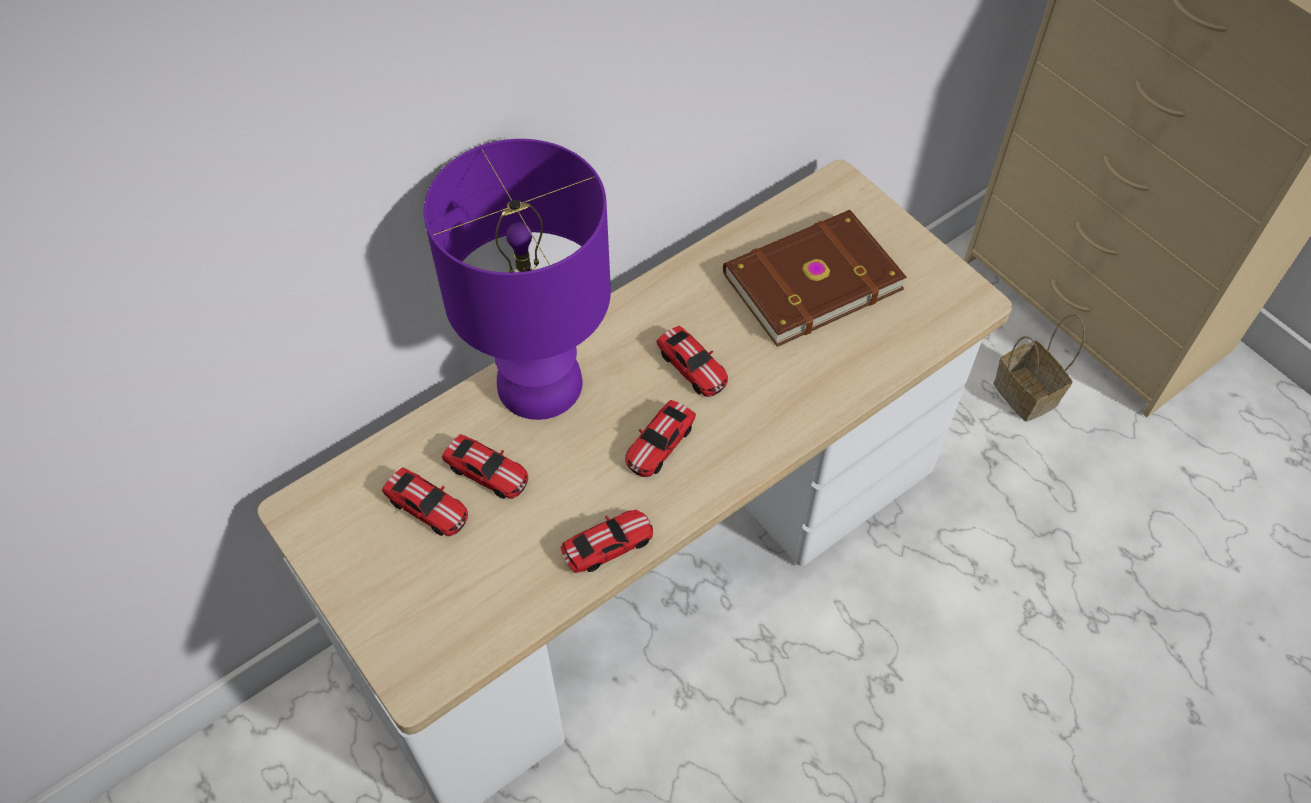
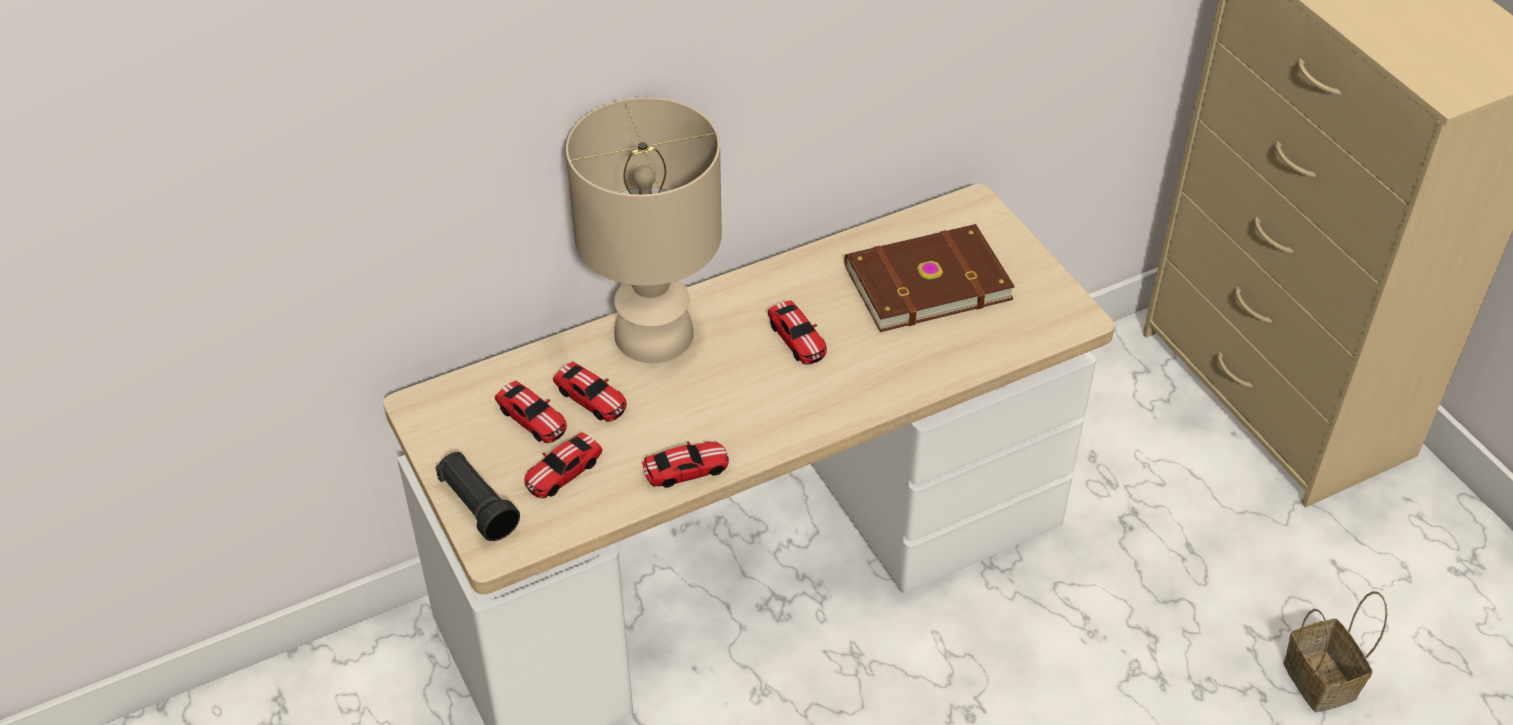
camera: 10 degrees right, 10 degrees down
purple table lamp [424,139,611,420] -> beige table lamp [566,97,722,363]
toy car [625,400,696,477] -> toy car moved to [524,432,603,498]
basket [993,314,1085,422] -> basket moved to [1283,591,1388,712]
none -> black flashlight [435,452,520,541]

